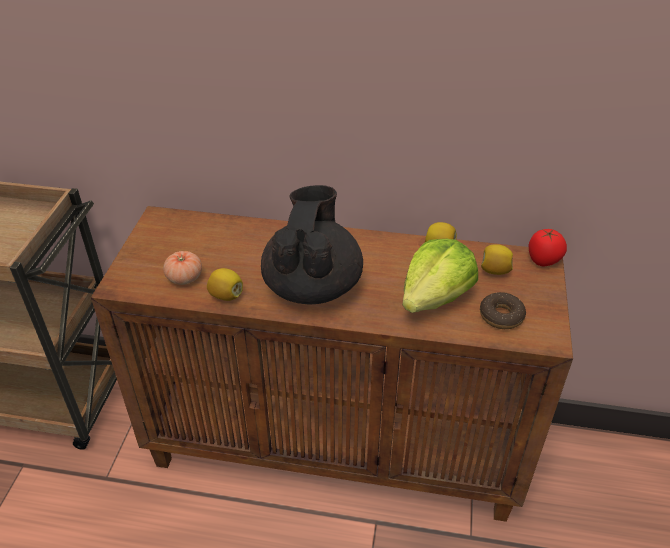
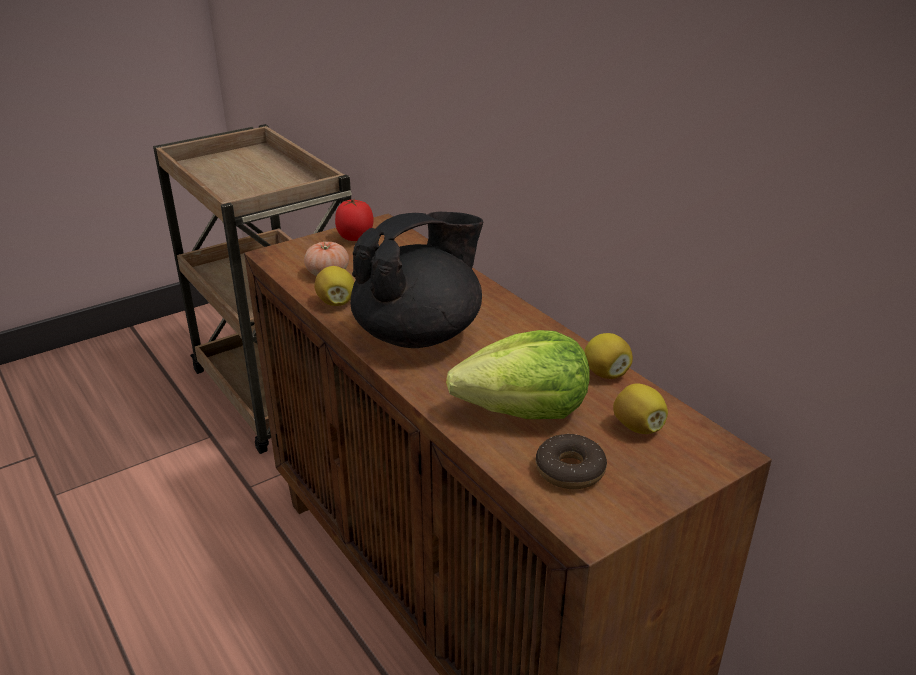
camera: 45 degrees right, 10 degrees down
tomato [529,229,567,266] -> tomato moved to [335,199,373,241]

